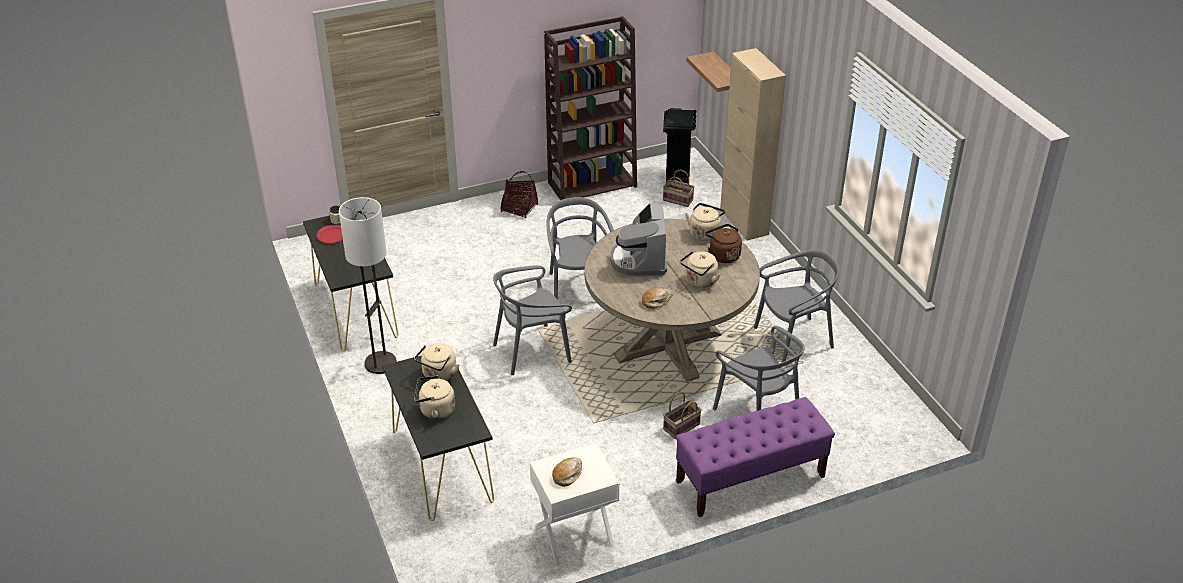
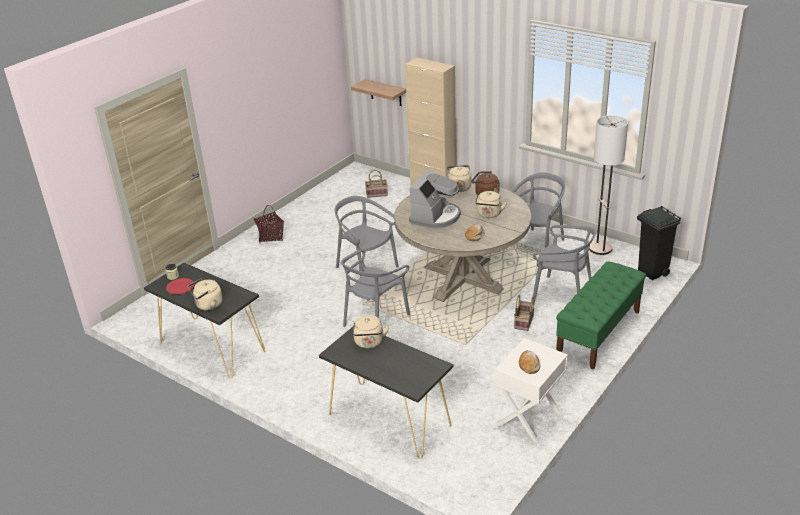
camera: 30 degrees left, 5 degrees down
floor lamp [339,197,397,374] -> floor lamp moved to [589,115,628,255]
beige kettle [414,376,455,419] -> beige kettle moved to [188,278,223,310]
brown bookcase [544,16,637,200] -> none
coffee machine [610,203,667,277] -> coffee machine turned 120 degrees counterclockwise [409,170,461,229]
black trash can [663,108,696,183] -> black trash can moved to [637,206,681,280]
purple bench [676,397,835,517] -> green bench [556,261,646,370]

